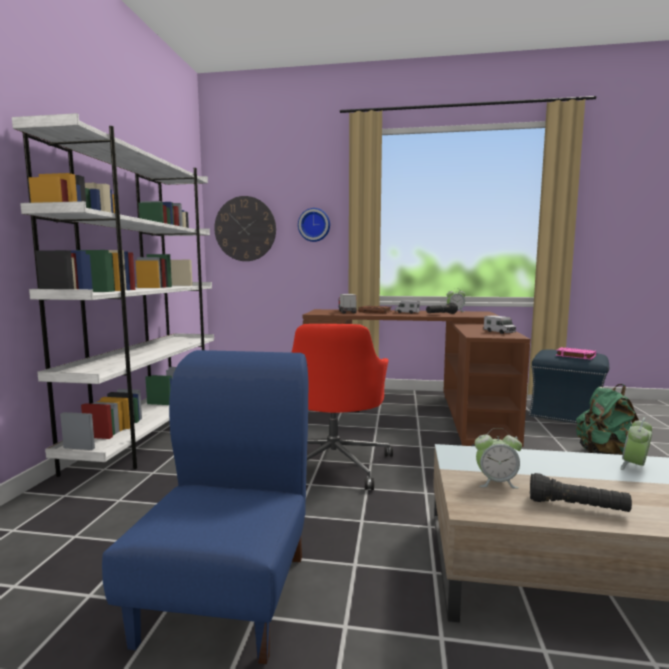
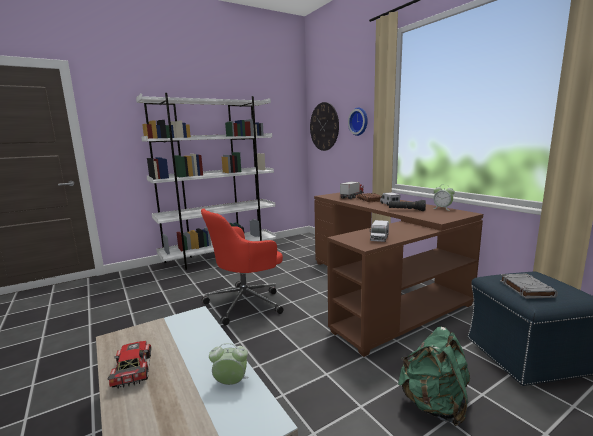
camera: 50 degrees right, 5 degrees up
blue chair [102,350,308,664] -> none
alarm clock [475,428,522,489] -> none
black flashlight [530,473,632,512] -> toy car [108,341,152,389]
pink book [556,347,596,360] -> grey book [500,274,558,299]

